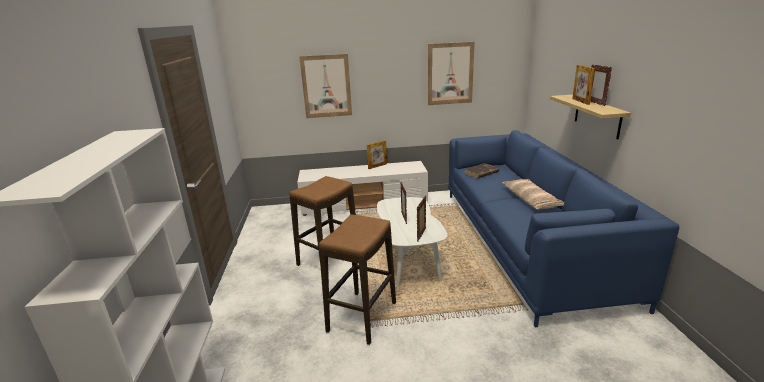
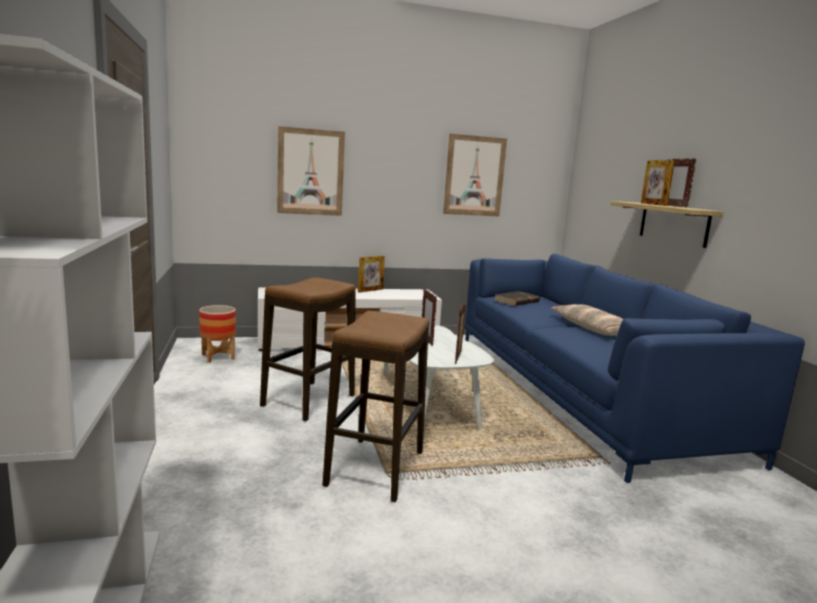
camera: 10 degrees left, 10 degrees down
none -> planter [199,305,236,363]

